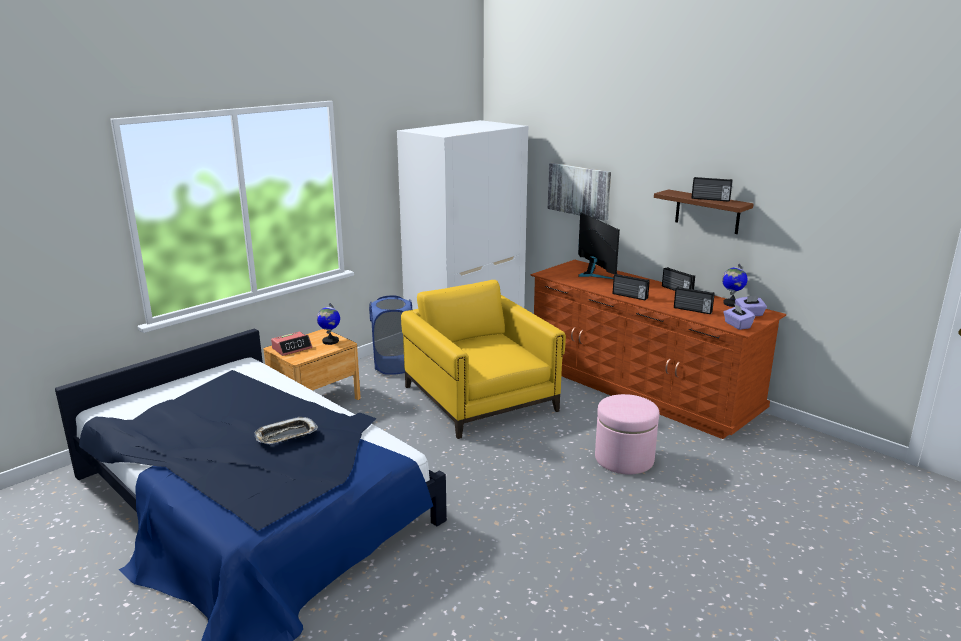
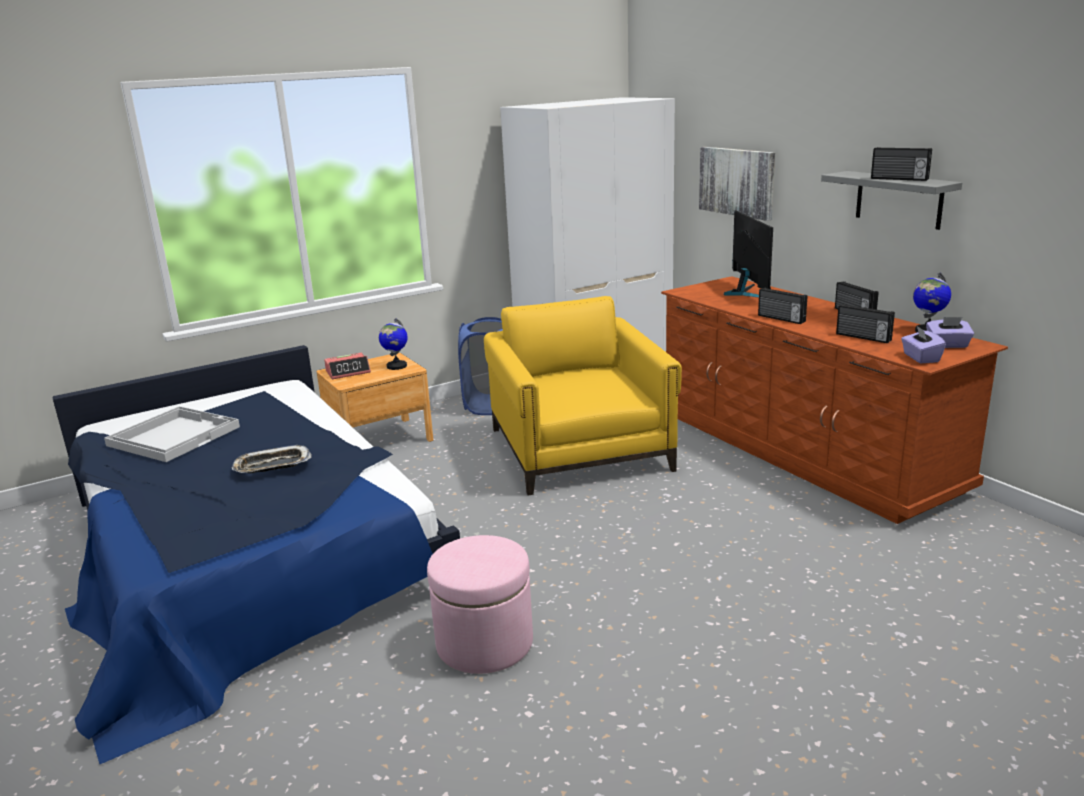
camera: 15 degrees right, 0 degrees up
pink ottoman [595,394,659,475] -> pink ottoman moved to [427,535,533,674]
brown shelf [654,189,754,234] -> grey shelf [821,171,962,230]
none -> white tray [104,406,240,462]

